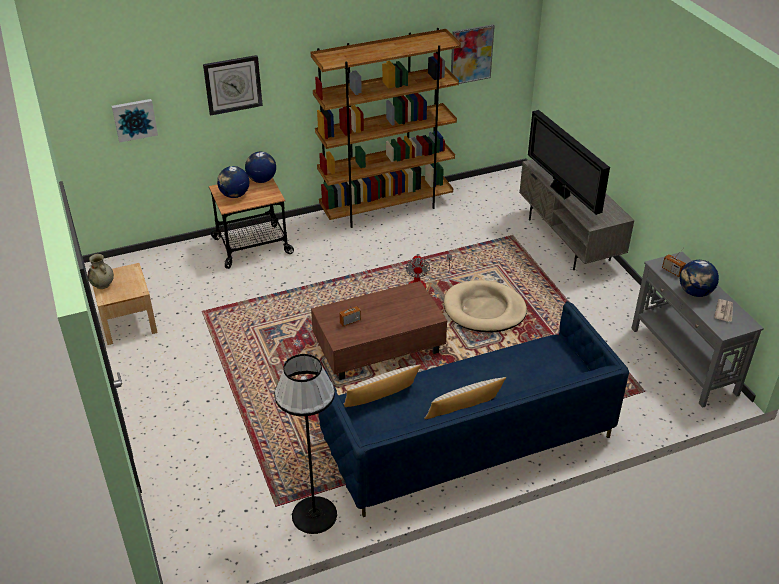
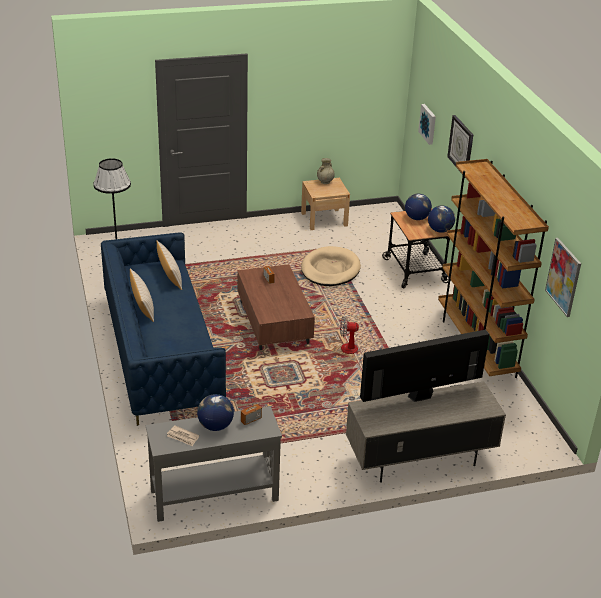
camera: 95 degrees right, 5 degrees down
beige dog bed [444,280,527,332] -> beige dog bed moved to [301,246,361,286]

